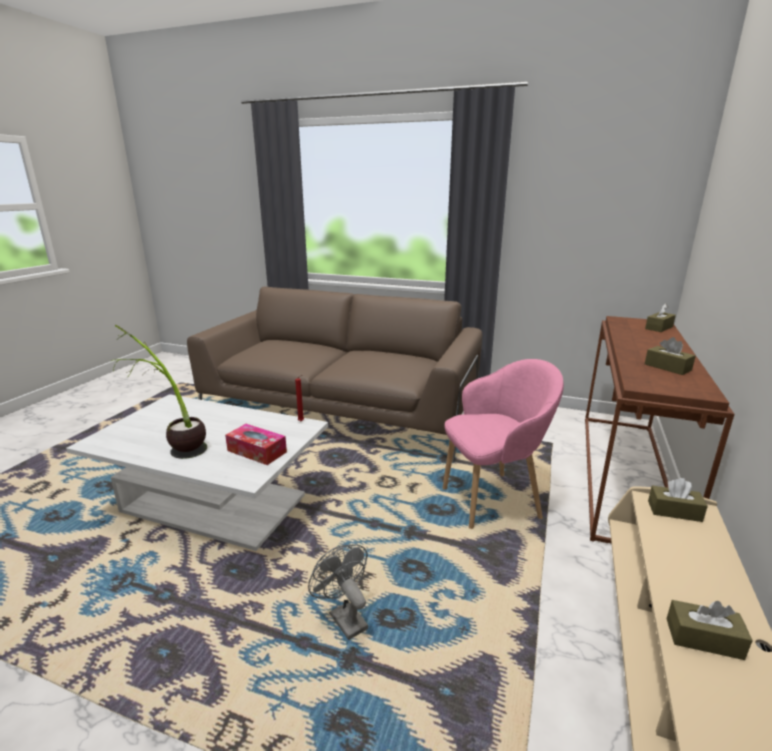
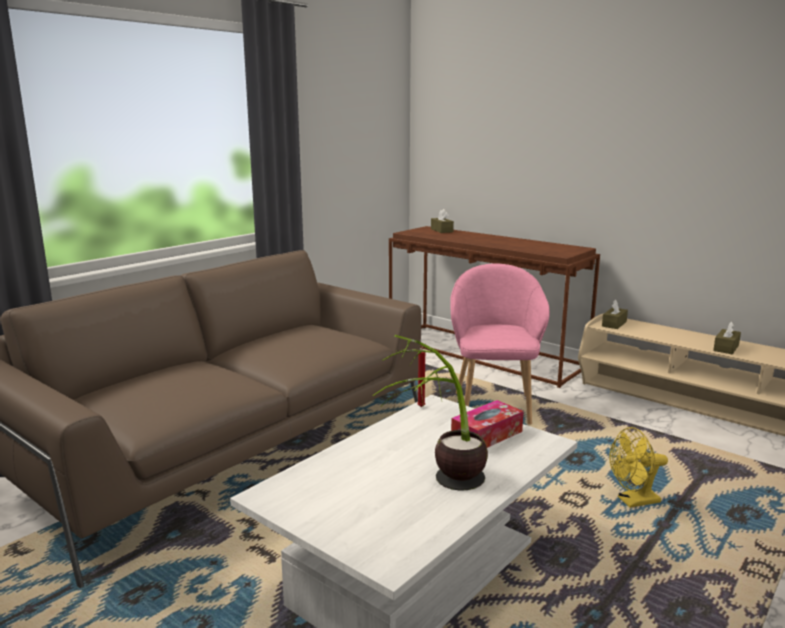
camera: 70 degrees left, 5 degrees down
grey fan [308,544,368,640] -> yellow fan [610,427,668,508]
brown tissue box [645,337,696,375] -> none

